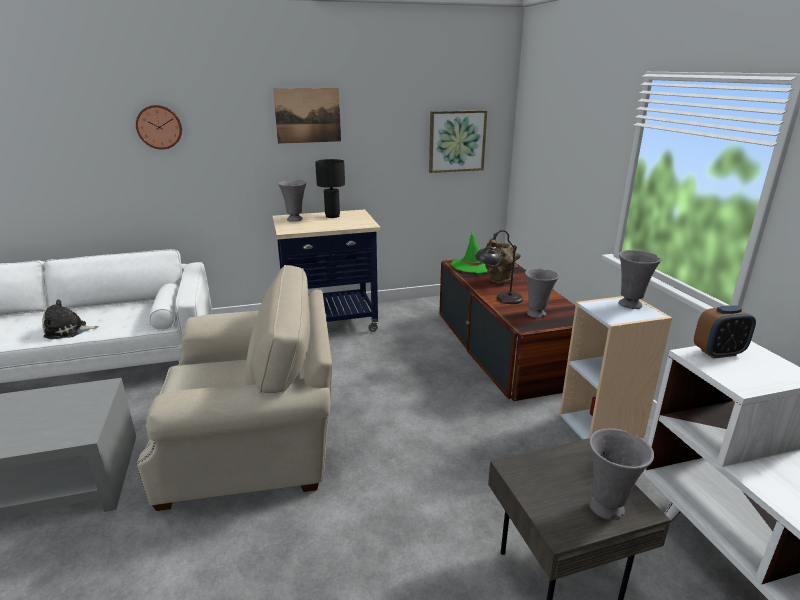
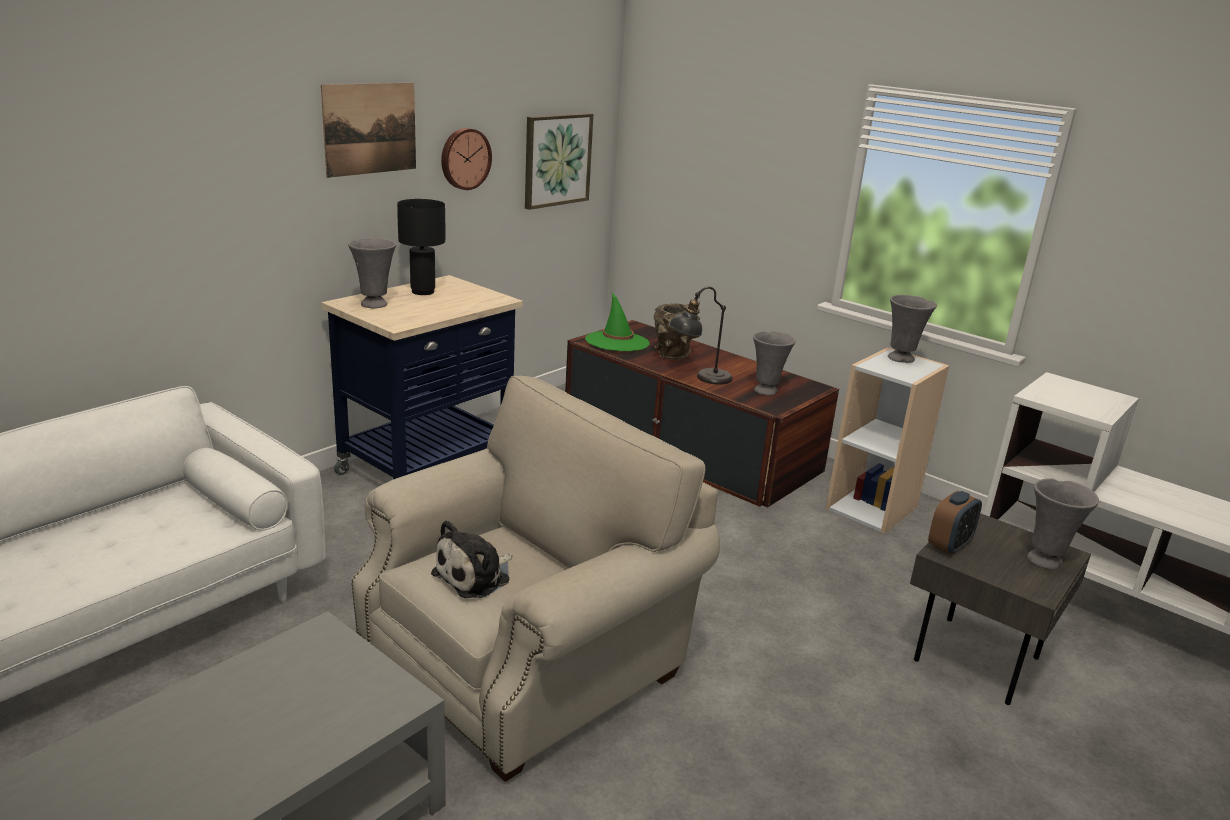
camera: 35 degrees left, 0 degrees up
plush toy [42,299,99,339] -> plush toy moved to [431,520,513,598]
wall clock [136,105,182,150] -> wall clock moved to [441,128,492,190]
alarm clock [694,305,756,359] -> alarm clock moved to [928,491,982,555]

